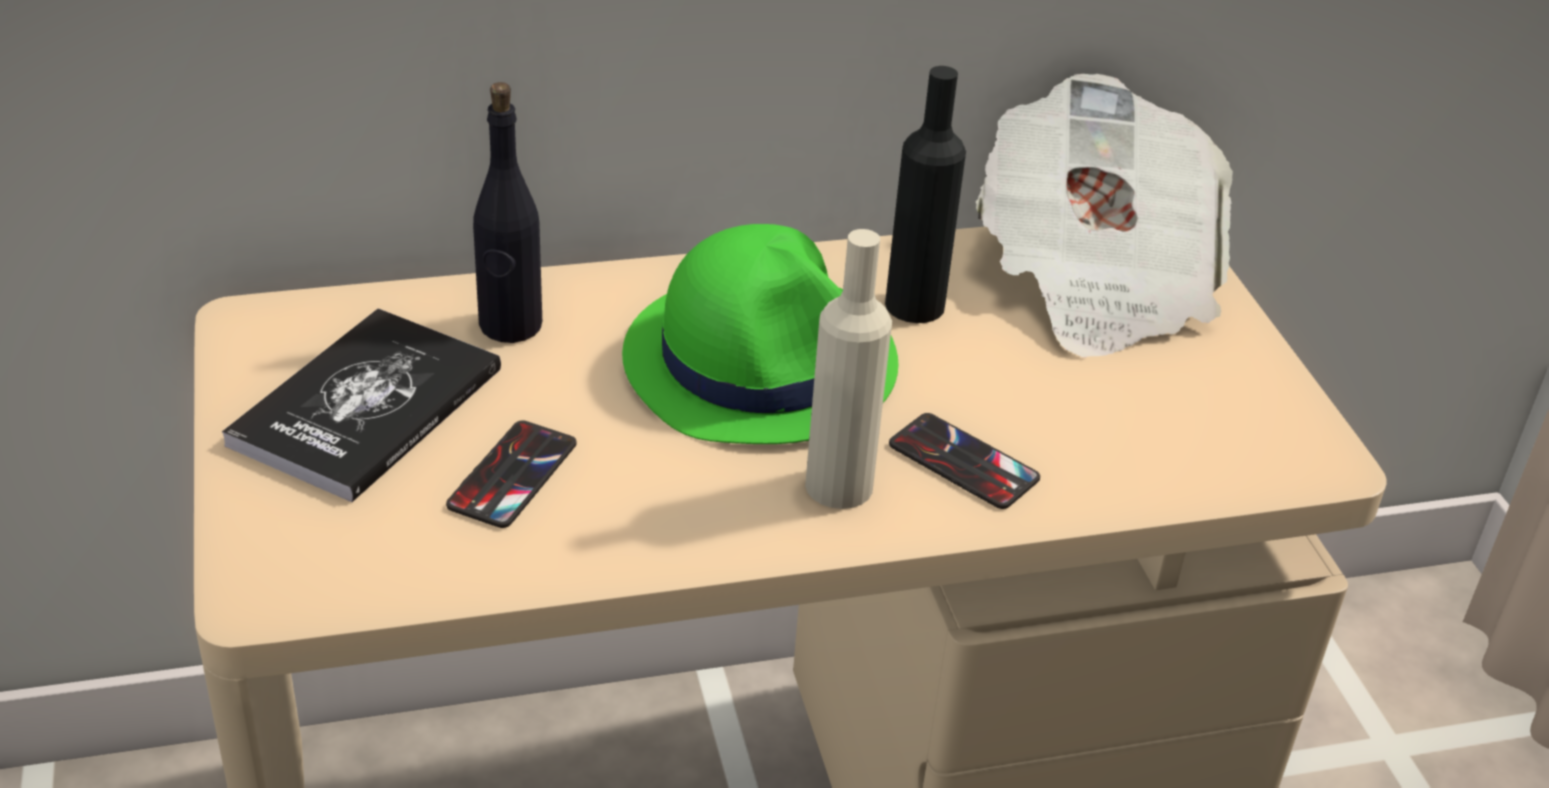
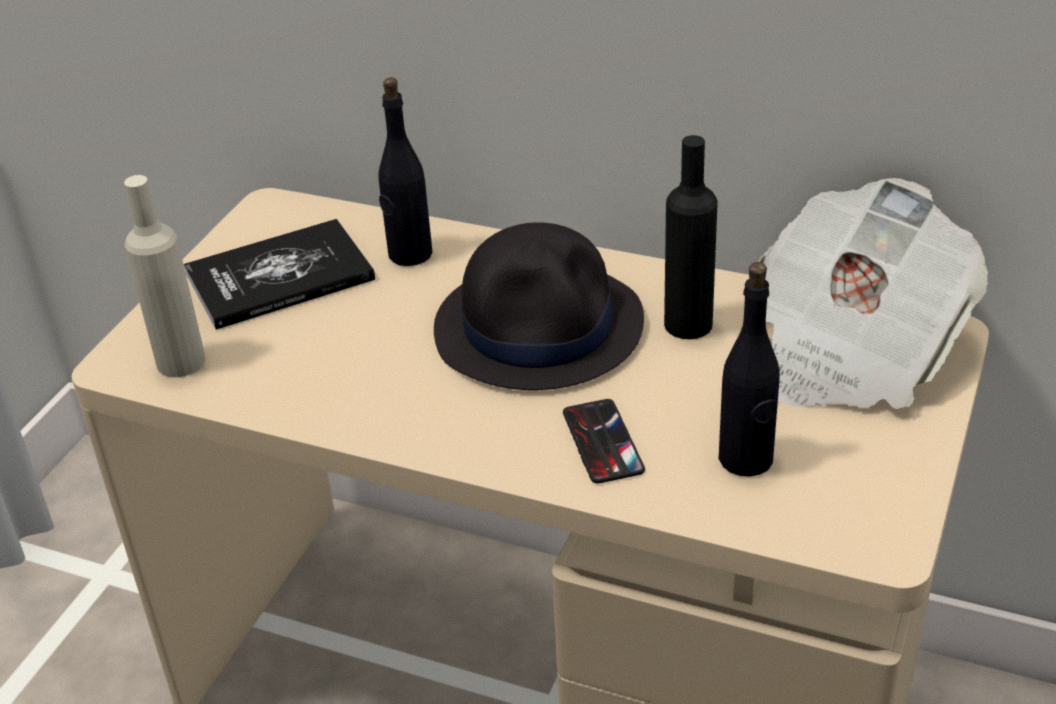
camera: 40 degrees right, 0 degrees up
phone [446,420,577,528] -> none
green hat [622,224,899,444] -> black hat [434,222,644,390]
beige bottle [805,229,892,509] -> beige bottle moved to [124,175,206,377]
none -> black bottle [719,262,780,476]

